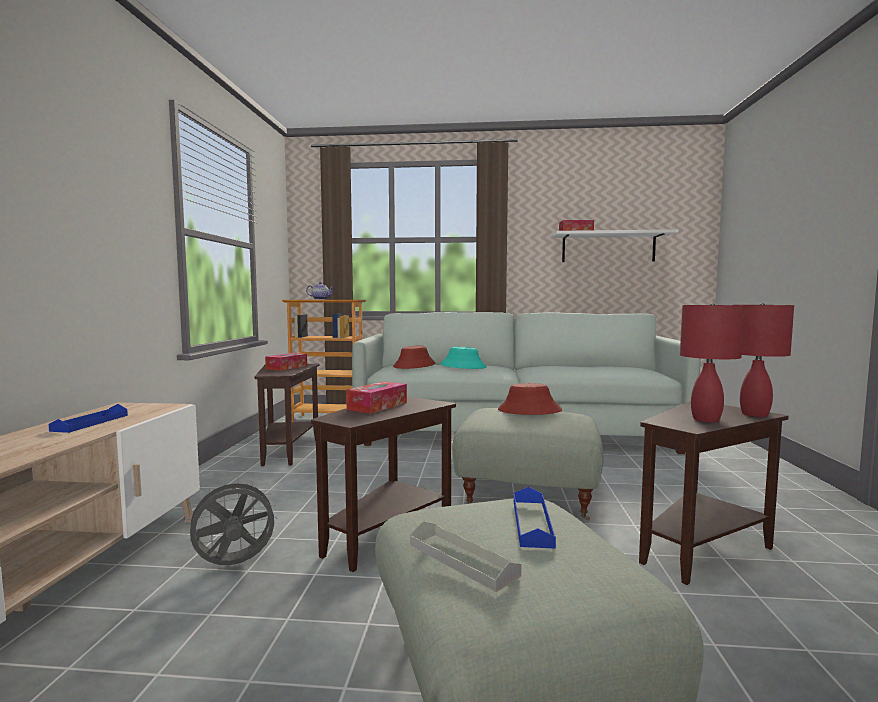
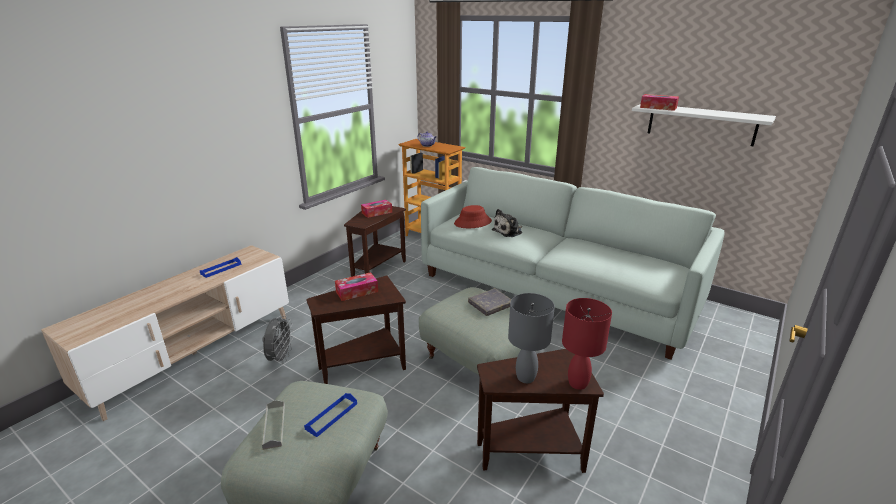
camera: 30 degrees right, 20 degrees up
grey fan [184,477,278,565] -> grey fan turned 90 degrees clockwise [262,316,294,364]
turquoise hat [440,347,486,369] -> plush toy [492,209,522,237]
red hat [498,383,563,415] -> grey book [468,288,511,316]
red table lamp [680,303,745,422] -> grey table lamp [508,293,555,383]

